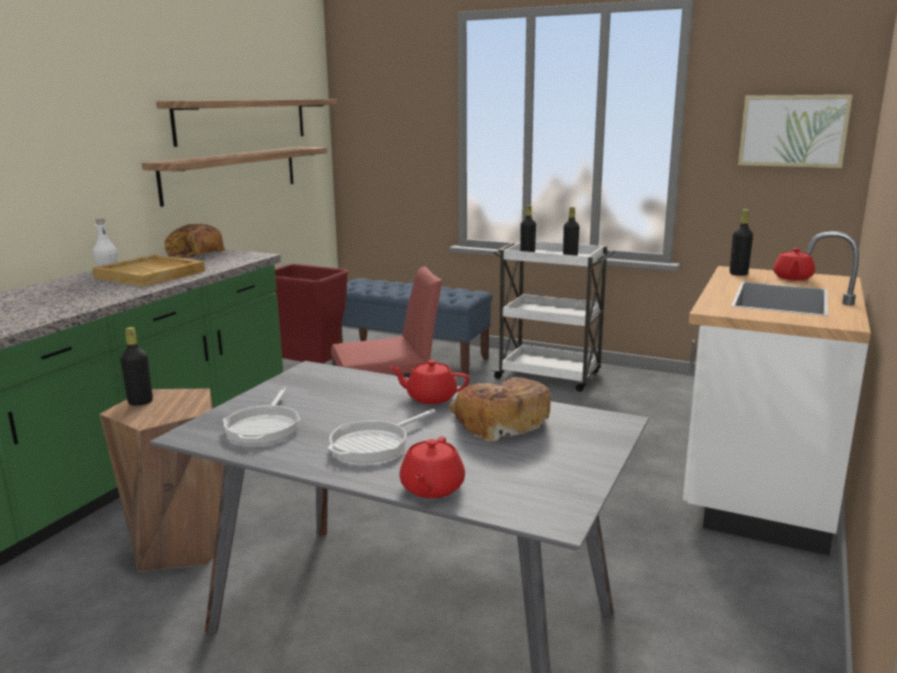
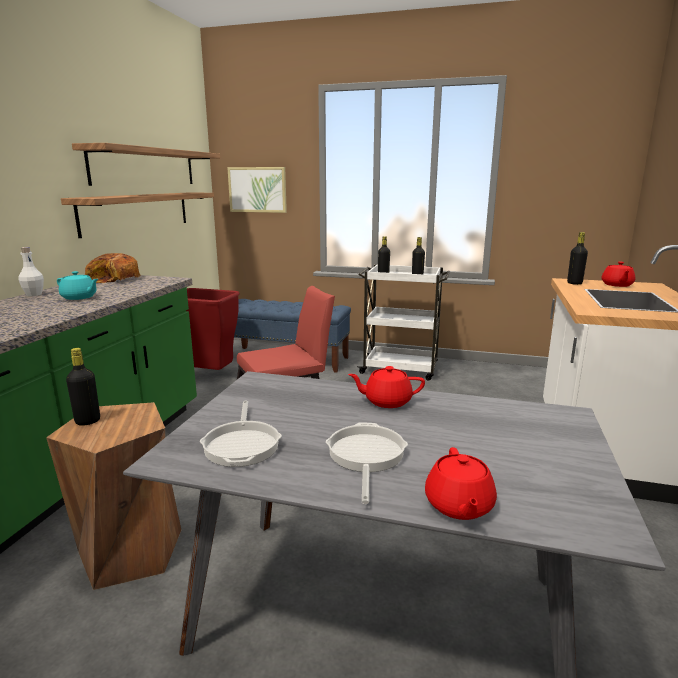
camera: 10 degrees left, 0 degrees up
beige tray [92,255,205,287] -> turquoise teapot [57,271,98,300]
frying pan [328,409,436,463] -> frying pan turned 150 degrees clockwise [326,423,408,504]
bread [449,377,551,442] -> none
picture [738,95,853,168] -> picture moved to [227,167,287,213]

